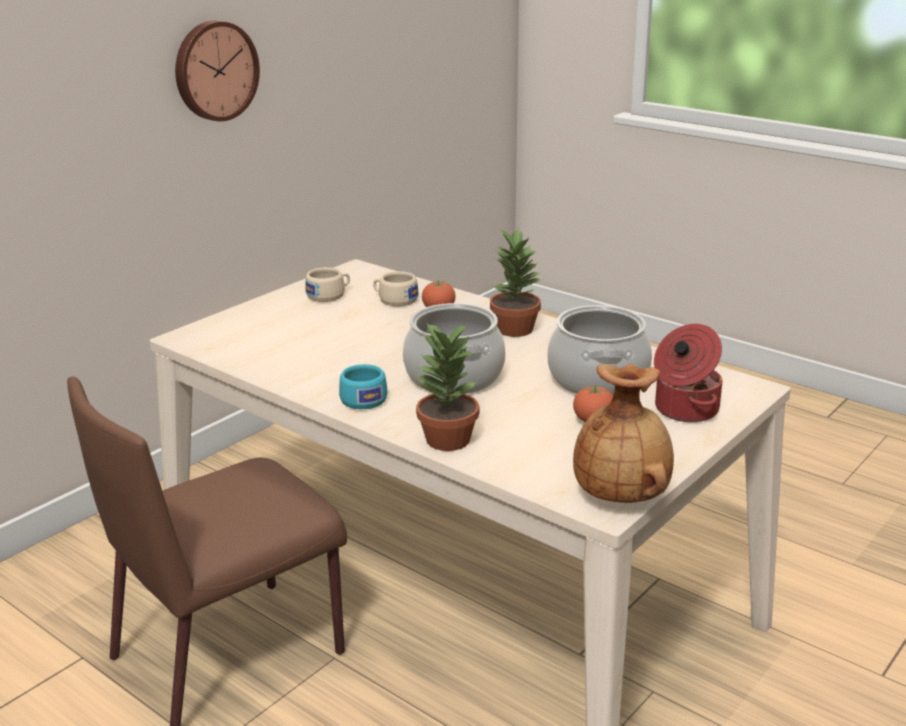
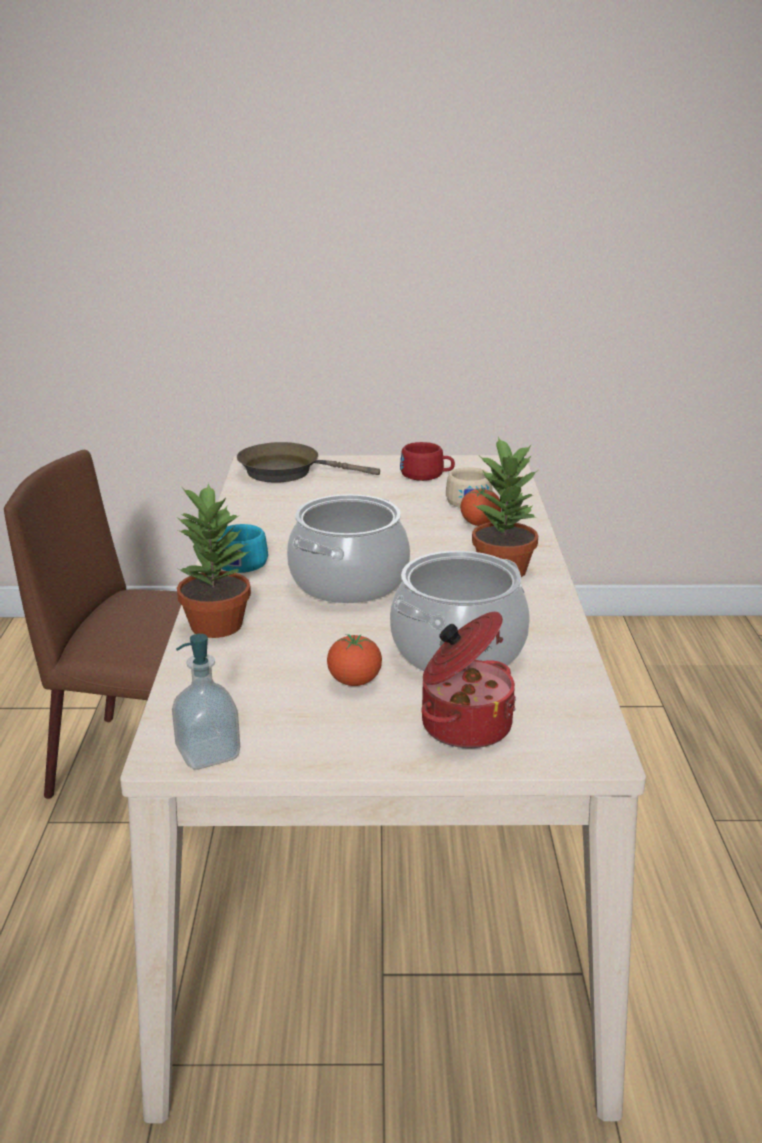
camera: 50 degrees right, 0 degrees up
wall clock [175,21,260,121] -> none
beige cup [305,267,350,302] -> red cup [400,442,455,481]
brown vase [573,364,674,503] -> soap dispenser [172,634,240,770]
none -> brown frying pan [237,442,380,483]

